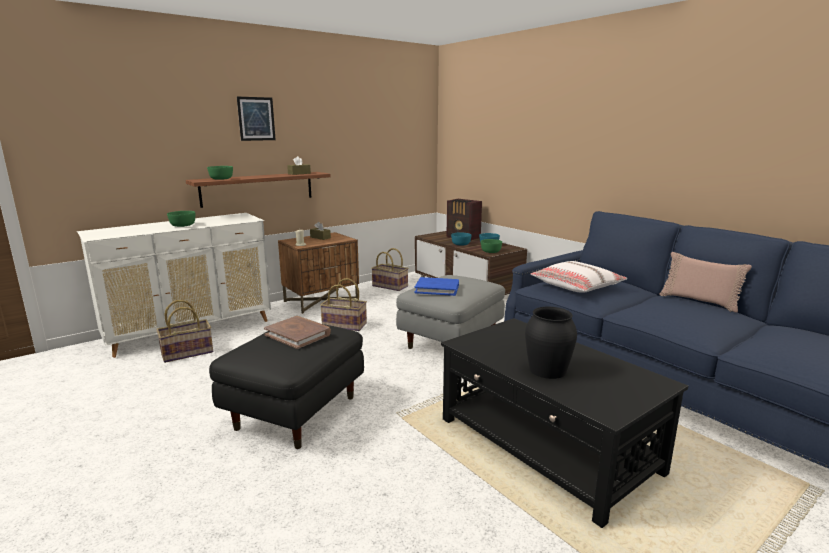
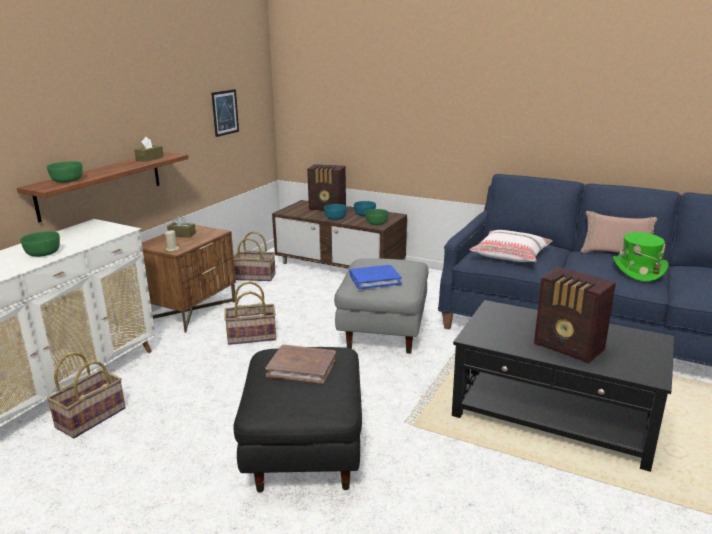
camera: 25 degrees left, 5 degrees up
picture [237,97,276,141] -> picture moved to [211,89,239,137]
black vase [525,307,577,379] -> radio [534,267,616,364]
none -> green hat [613,232,669,281]

